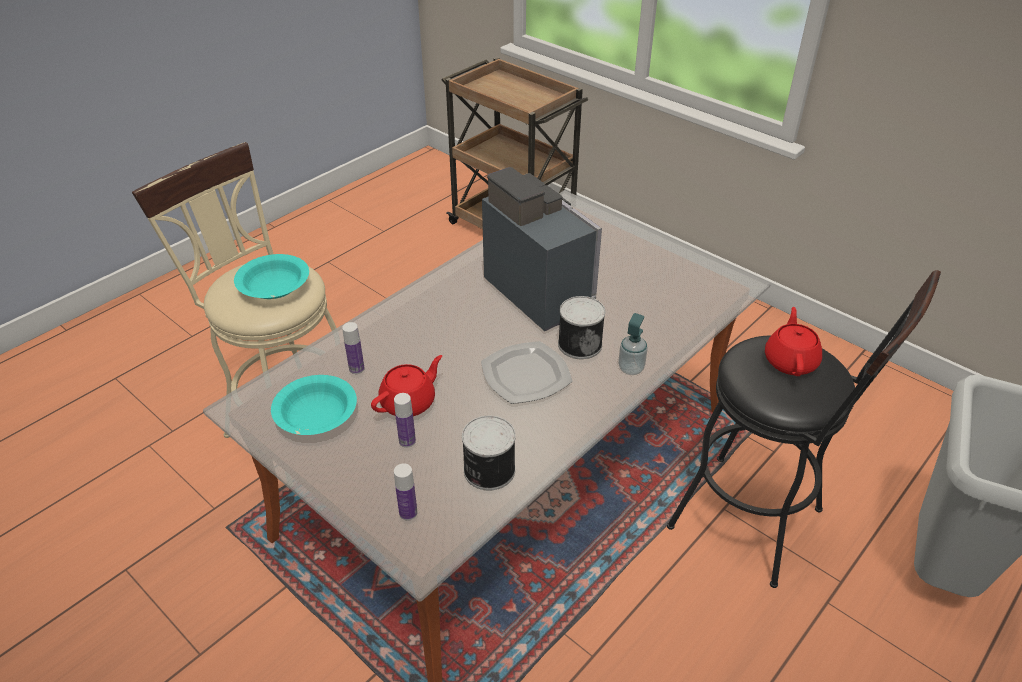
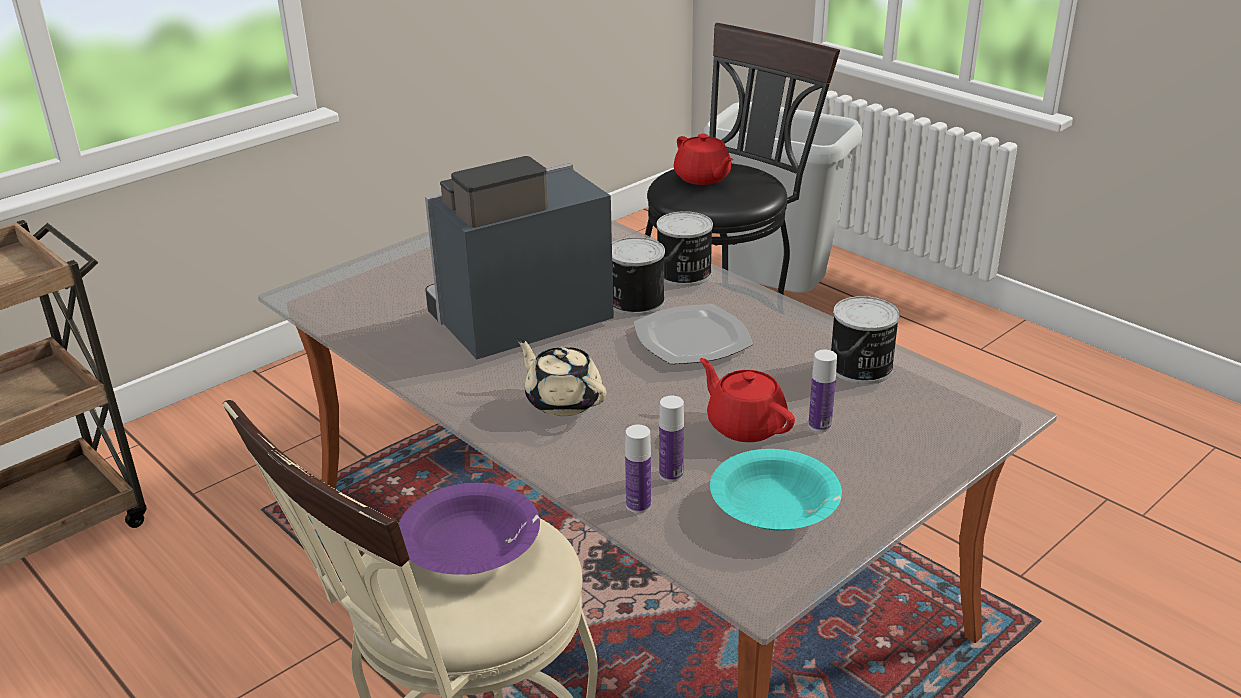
camera: 85 degrees left, 10 degrees down
turquoise bowl [234,254,309,299] -> purple bowl [399,483,540,575]
bottle [394,463,417,520] -> bottle moved to [625,425,651,513]
soap dispenser [618,313,648,375] -> can [657,211,713,286]
red teapot [765,307,822,376] -> red teapot turned 135 degrees counterclockwise [674,134,733,185]
none -> beige teapot [516,338,607,416]

